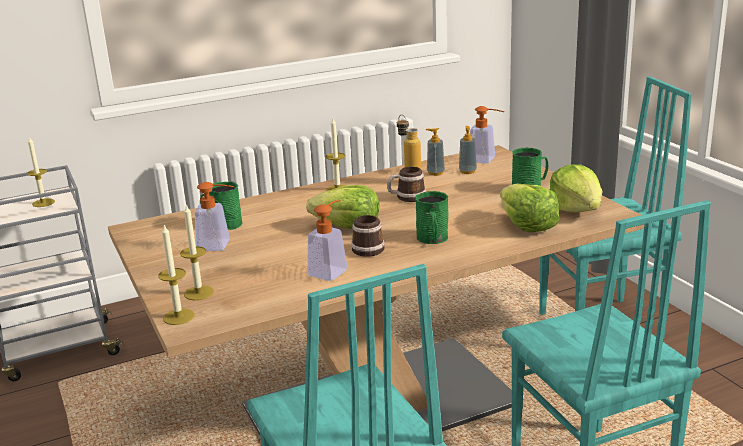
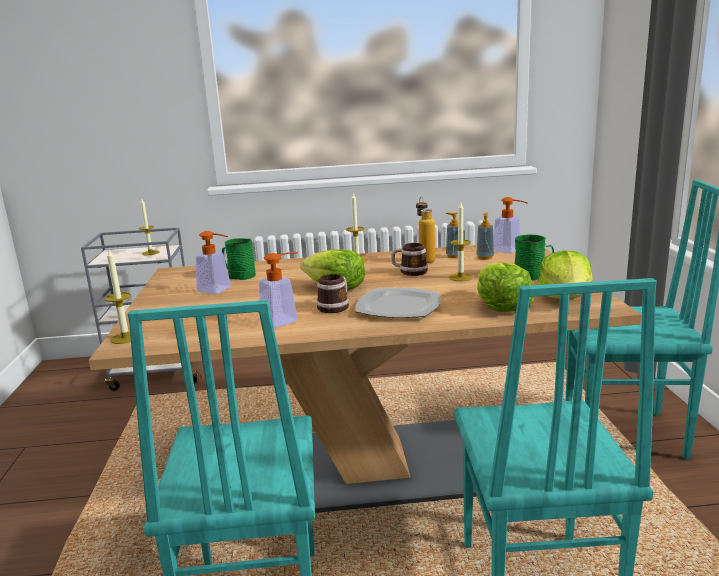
camera: 20 degrees right, 5 degrees down
candle [180,205,214,300] -> candle moved to [449,202,473,281]
green mug [416,191,448,244] -> plate [355,288,441,318]

